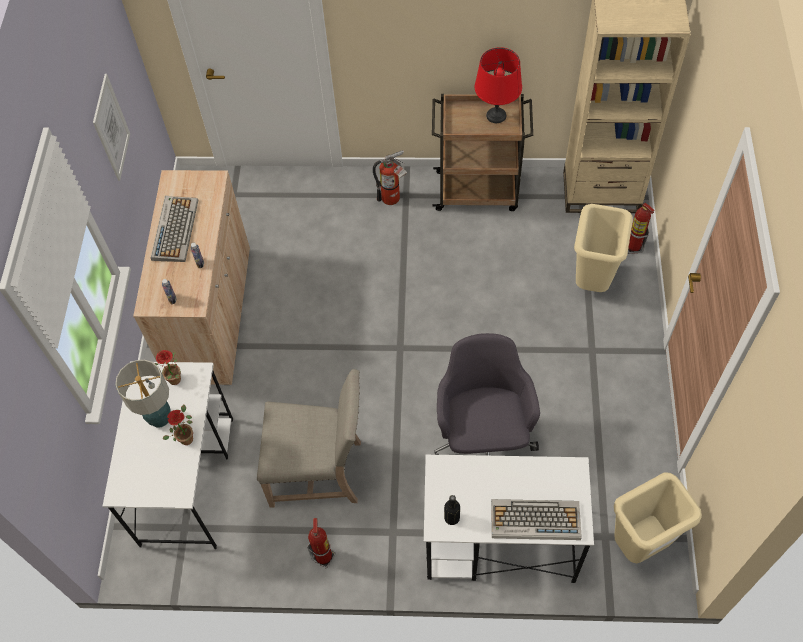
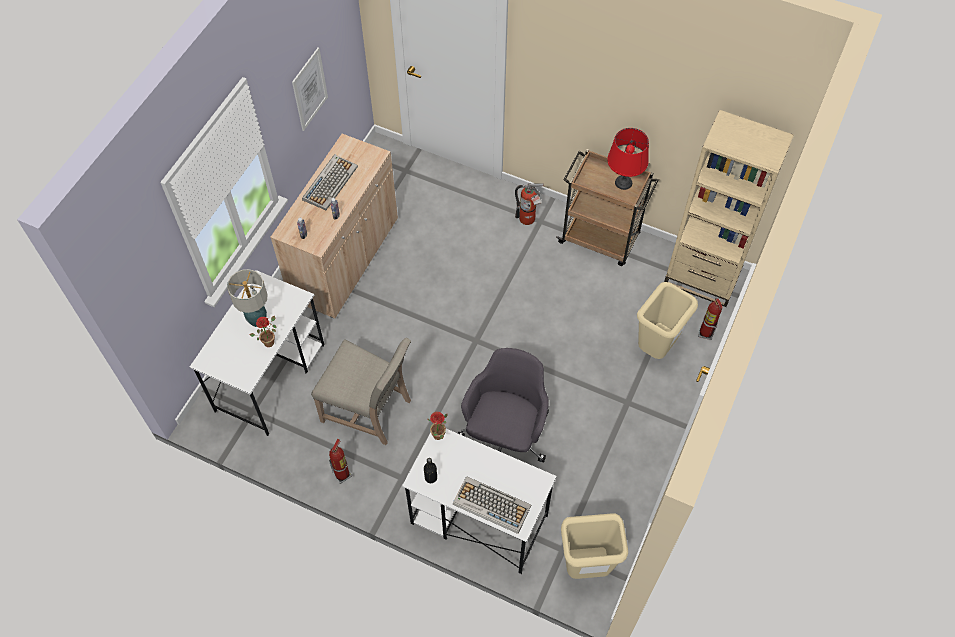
camera: 20 degrees right, 0 degrees up
potted plant [154,350,181,385] -> potted plant moved to [428,412,448,440]

